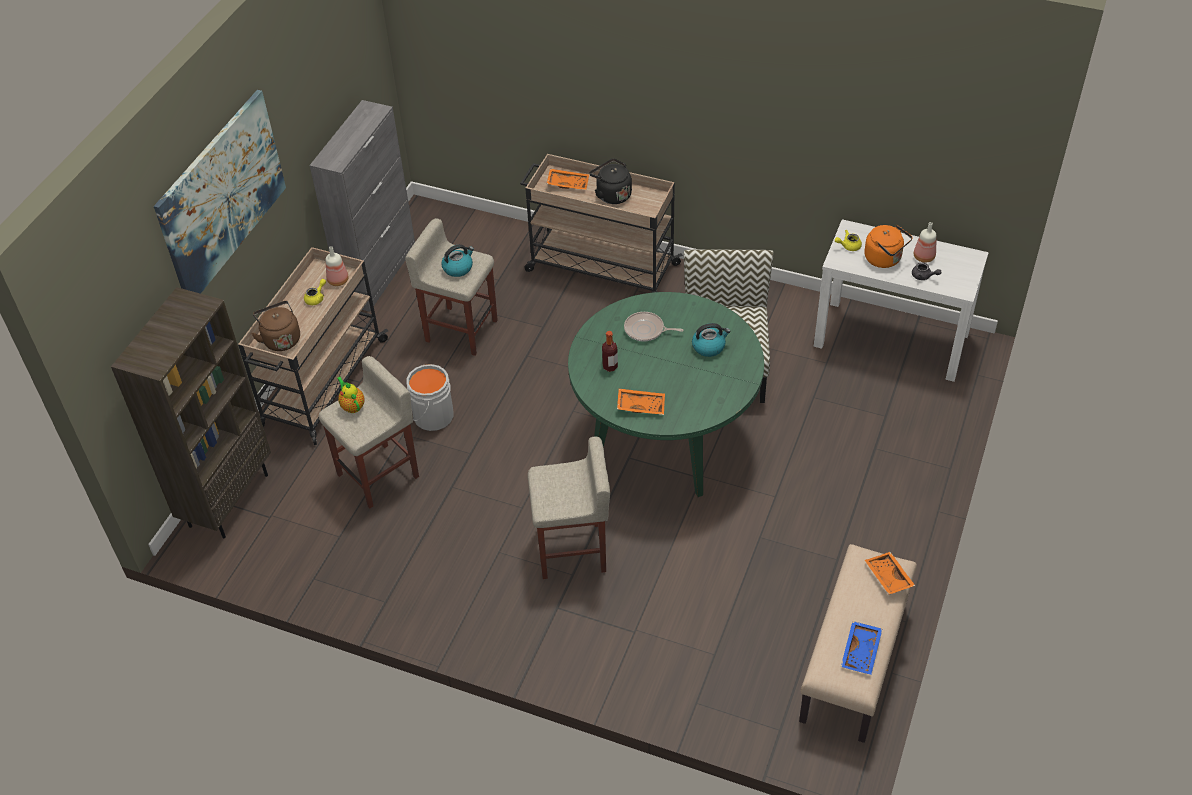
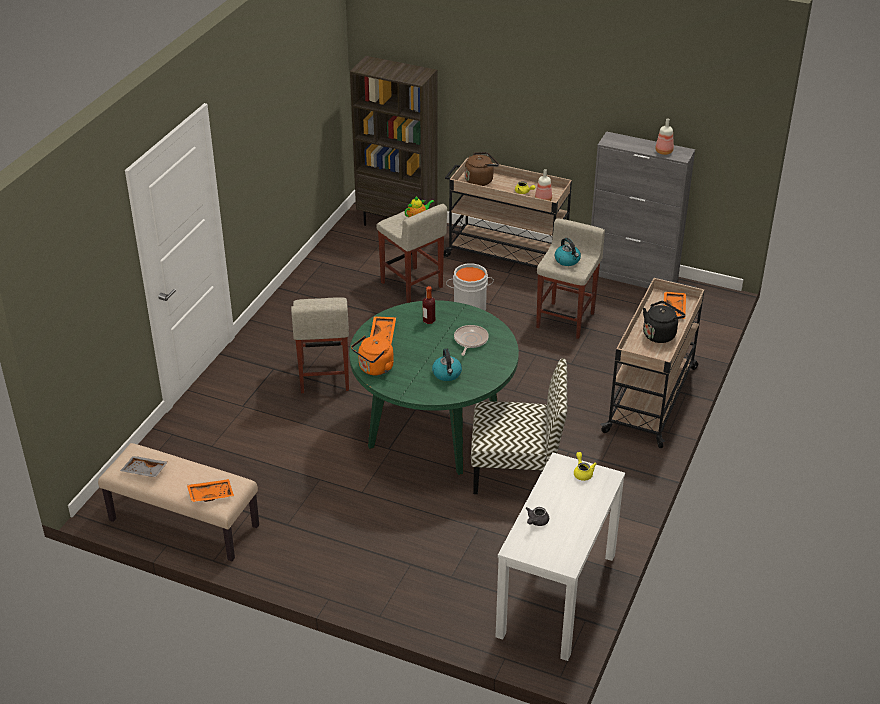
camera: 90 degrees right, 10 degrees down
picture [154,90,286,294] -> none
blue tray [841,621,882,675] -> grey tray [120,456,168,477]
orange kettle [864,225,913,268] -> orange kettle moved to [351,336,394,375]
bottle [914,222,937,263] -> bottle moved to [655,118,674,155]

